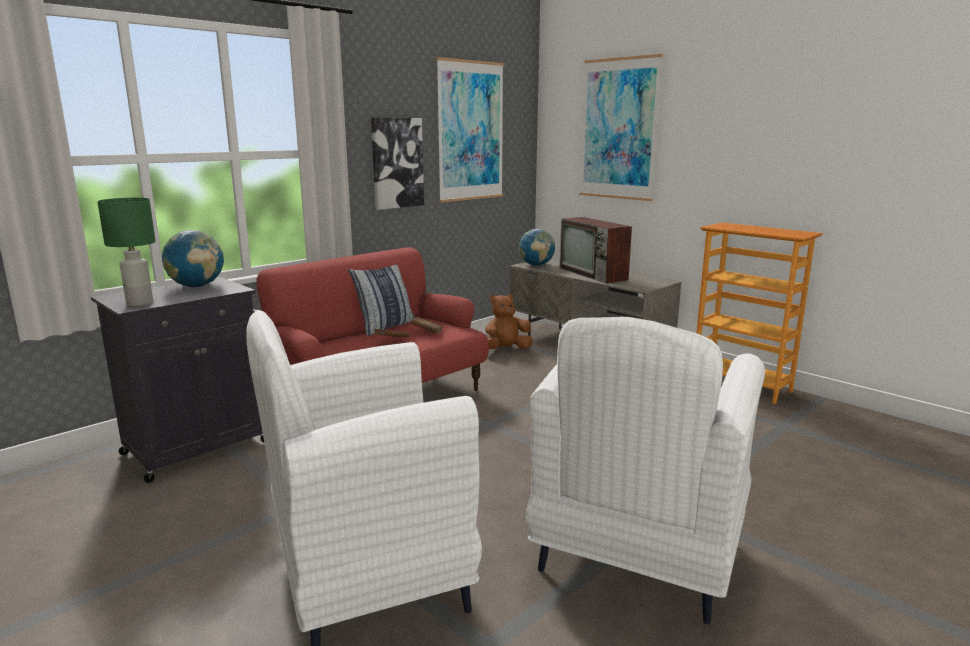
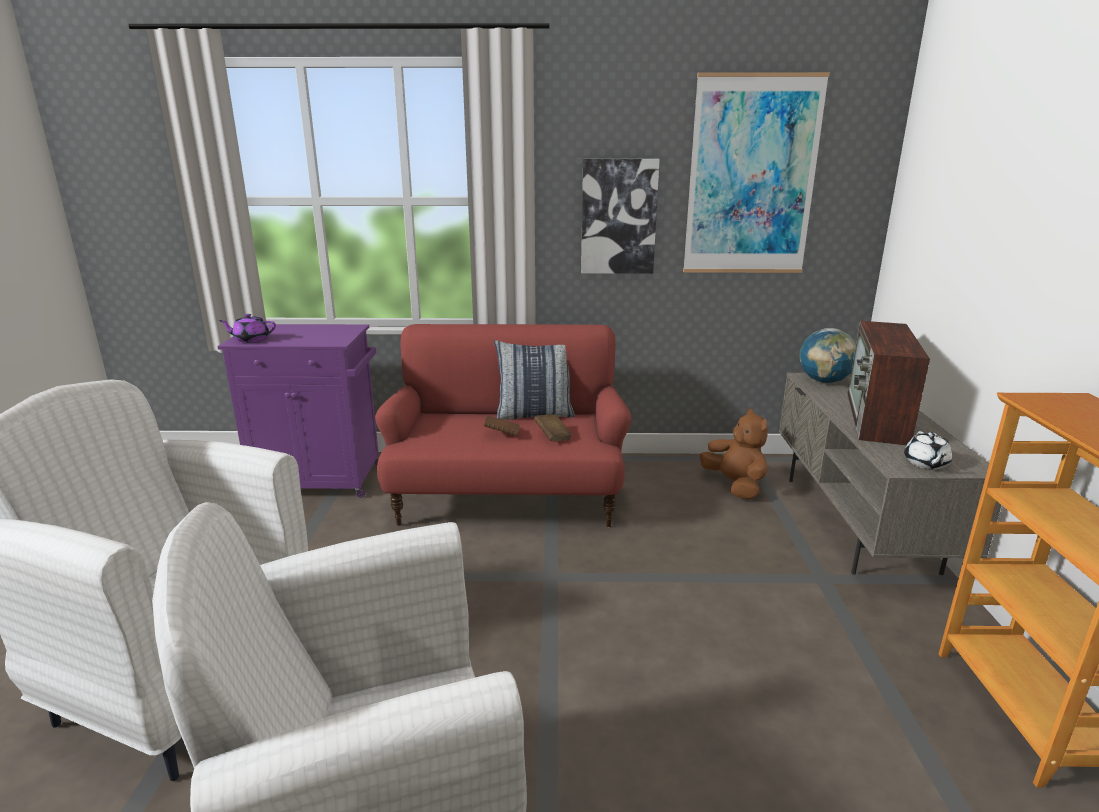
camera: 45 degrees right, 5 degrees up
black cabinet [91,277,264,483] -> purple cabinet [217,324,379,498]
green table lamp [97,198,156,306] -> purple teapot [219,314,276,343]
globe [162,230,224,287] -> none
brown plush toy [485,294,533,349] -> brown plush toy turned 45 degrees clockwise [700,409,768,499]
picture [579,54,663,201] -> none
none -> white teapot [904,431,952,470]

